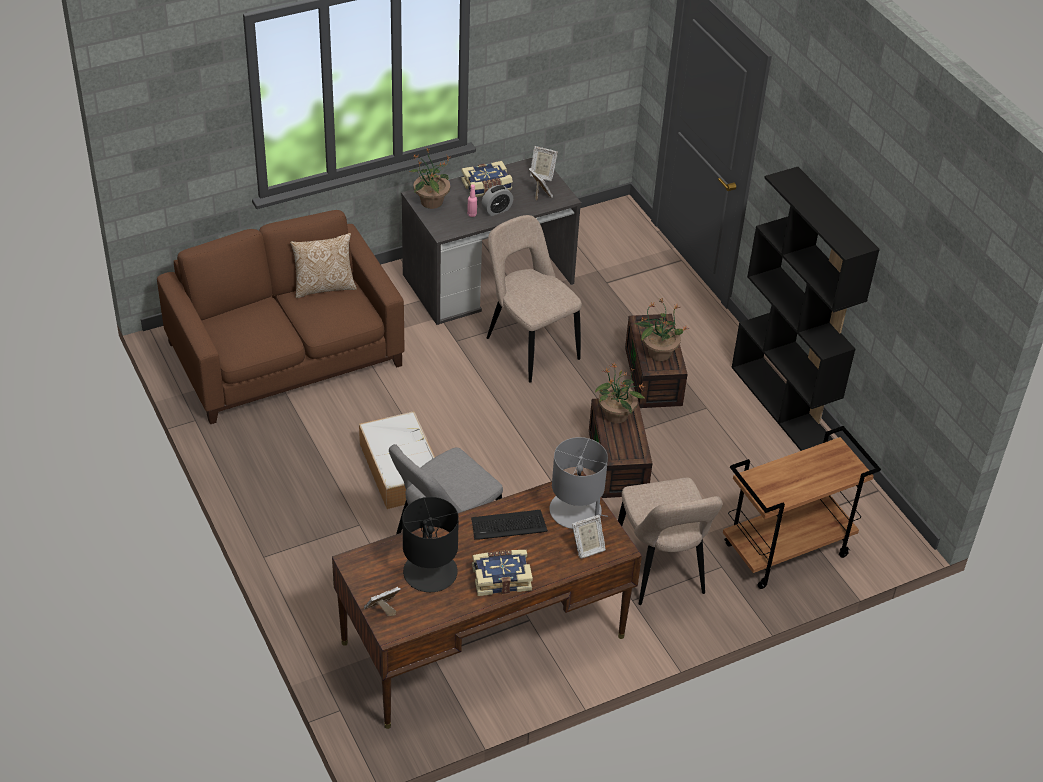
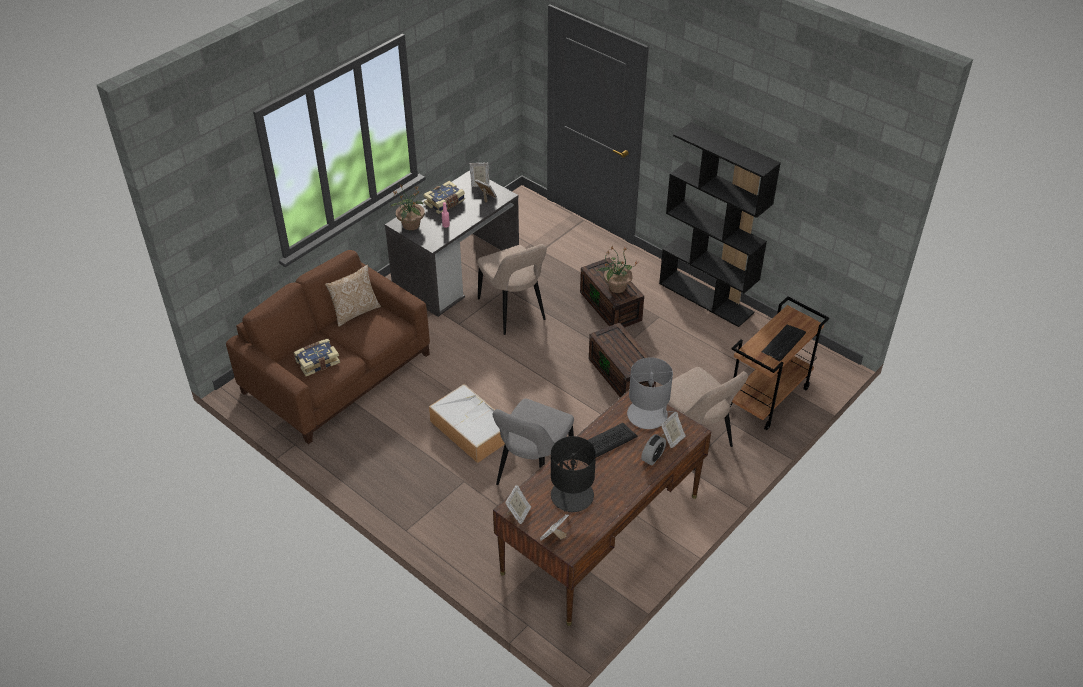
camera: 20 degrees left, 0 degrees up
book [472,550,533,596] -> book moved to [294,339,340,376]
alarm clock [481,185,513,216] -> alarm clock moved to [641,434,666,465]
beige chair [487,215,582,383] -> beige chair turned 150 degrees counterclockwise [477,244,547,335]
potted plant [595,363,645,423] -> none
none -> picture frame [505,485,531,524]
none -> keyboard [762,325,806,362]

